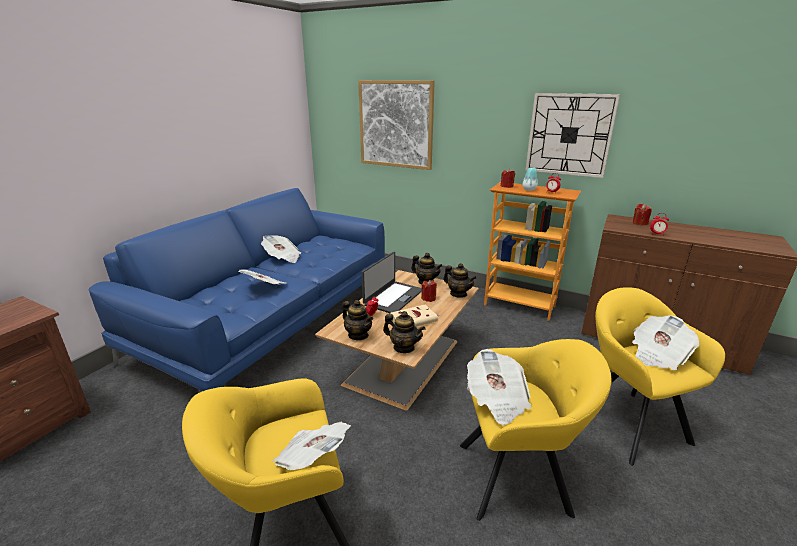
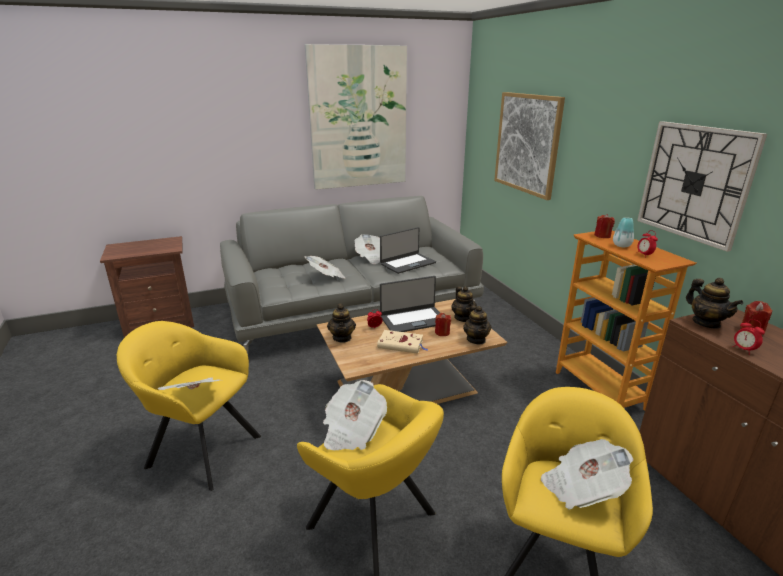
camera: 40 degrees right, 0 degrees up
blue sofa [88,188,385,391] -> grey sofa [220,196,484,354]
teapot [383,311,426,353] -> teapot moved to [686,278,743,329]
none -> picture [305,44,407,190]
none -> laptop [380,227,436,274]

